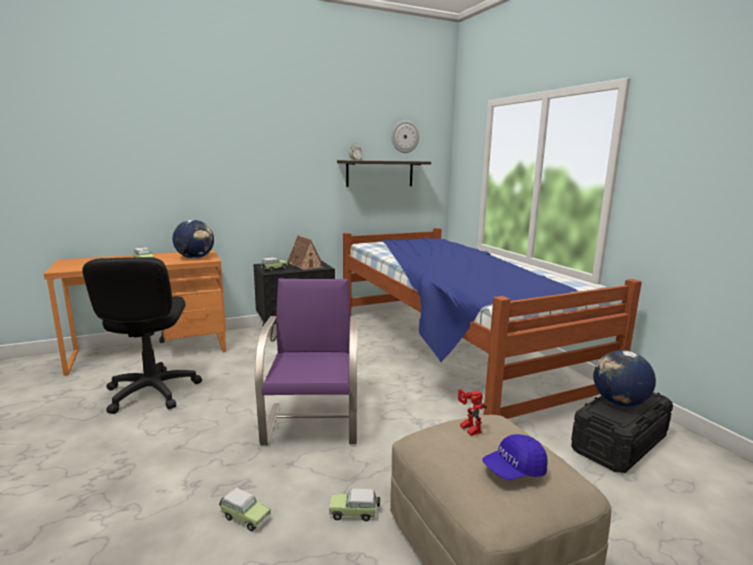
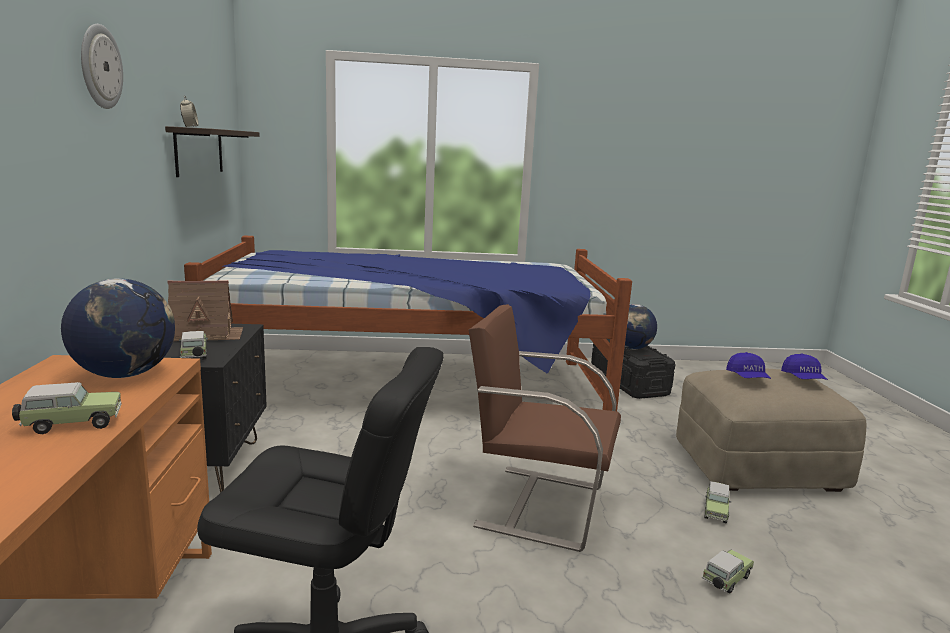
camera: 70 degrees left, 0 degrees up
purple chair [255,279,357,445] -> brown chair [469,304,621,552]
wall clock [392,120,419,153] -> wall clock moved to [81,24,123,109]
toy robot [458,389,487,436] -> blue cap [726,352,771,379]

